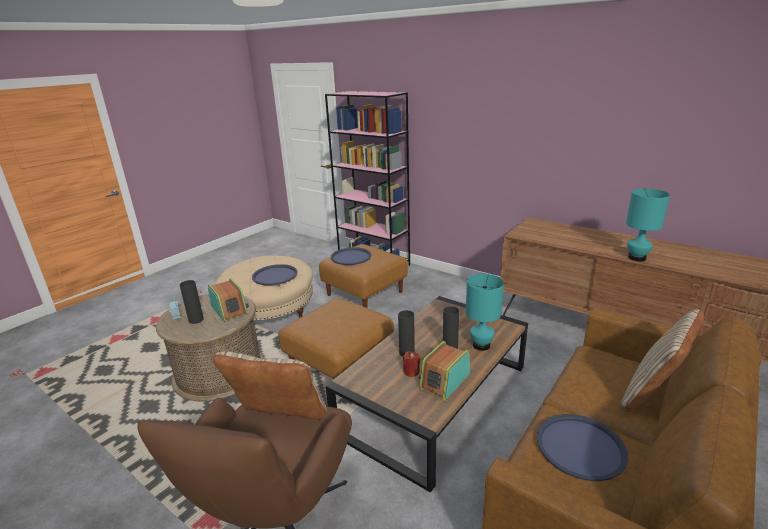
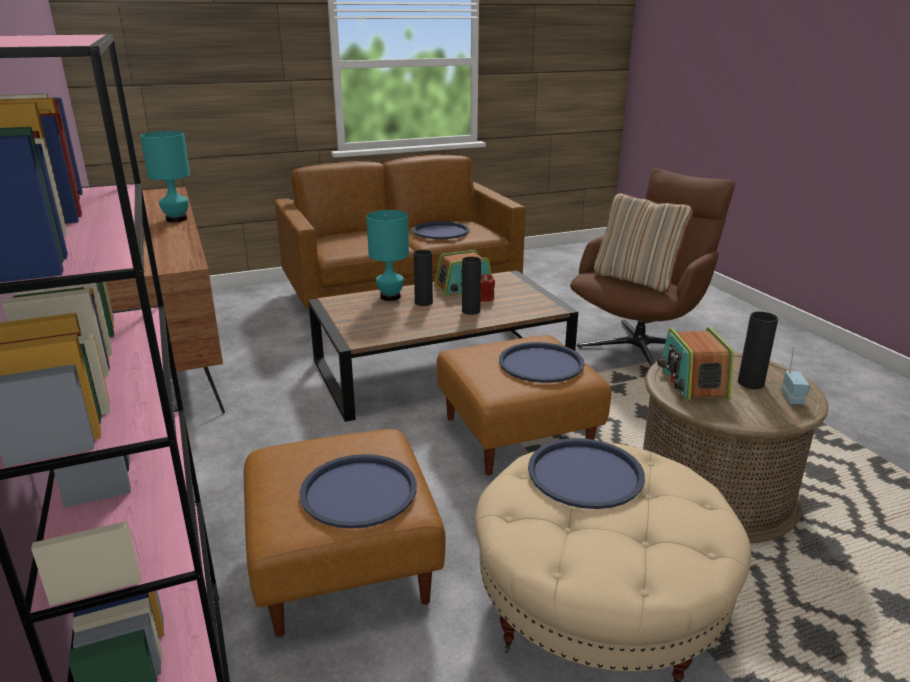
camera: 150 degrees left, 0 degrees up
beige pillow [620,309,704,412] -> none
none -> blue tray [499,342,585,383]

